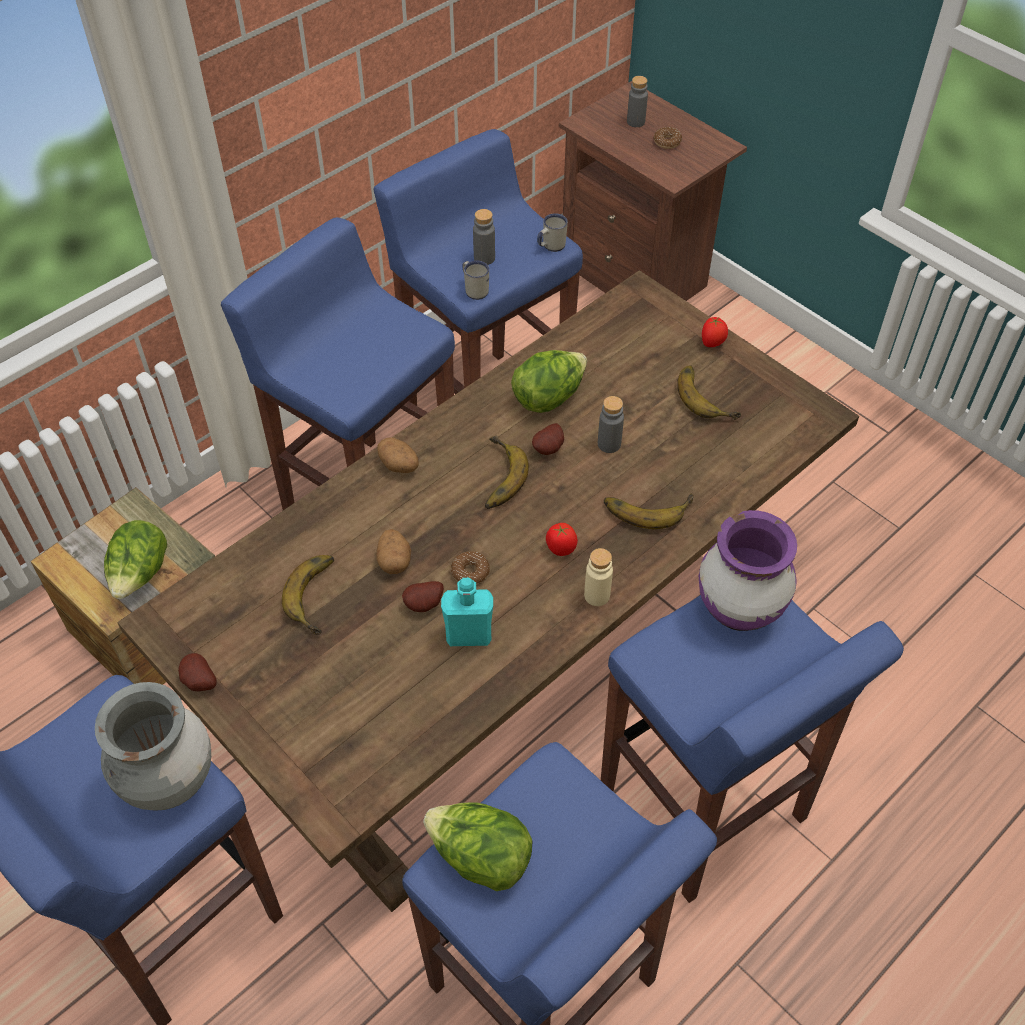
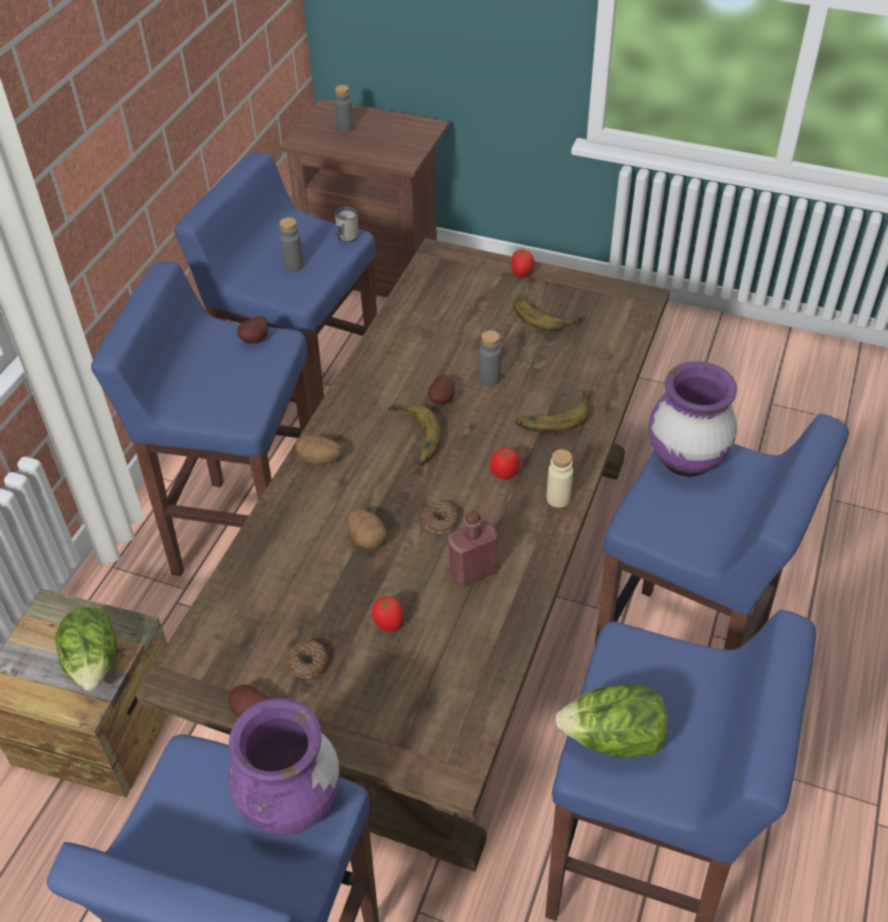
camera: 25 degrees left, 5 degrees down
grey vase [95,682,211,811] -> purple vase [228,698,340,835]
banana [282,555,334,635] -> none
potato [402,581,444,612] -> potato moved to [237,316,268,344]
turquoise bottle [441,578,493,646] -> red bottle [448,510,498,587]
white mug [462,260,489,300] -> none
lettuce [511,350,587,413] -> none
donut [654,127,682,149] -> donut moved to [287,640,328,678]
none -> tomato [372,596,403,632]

